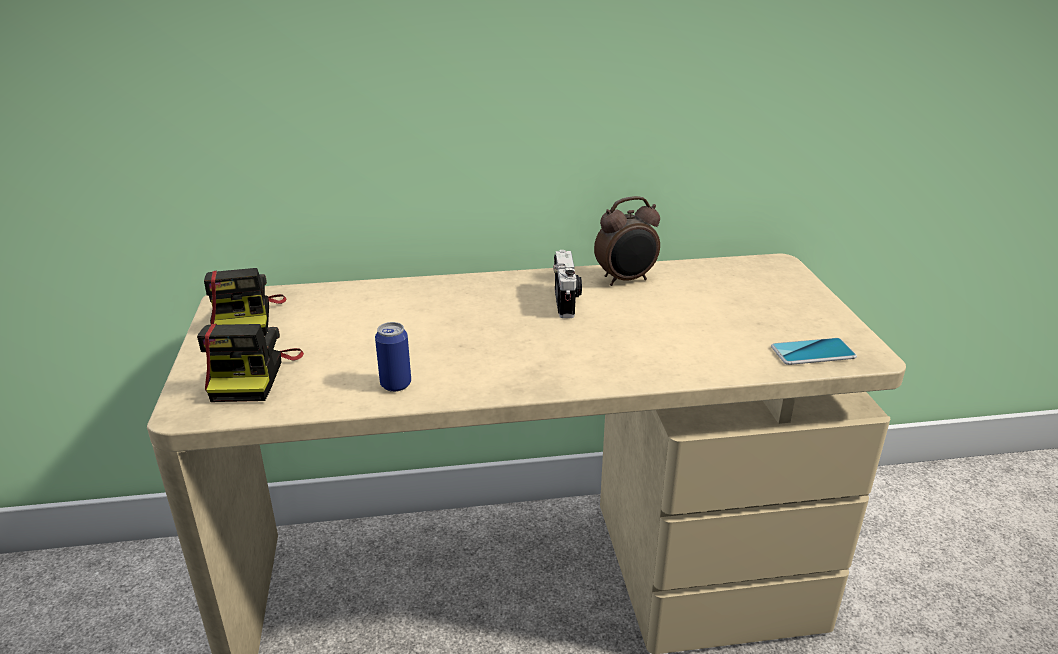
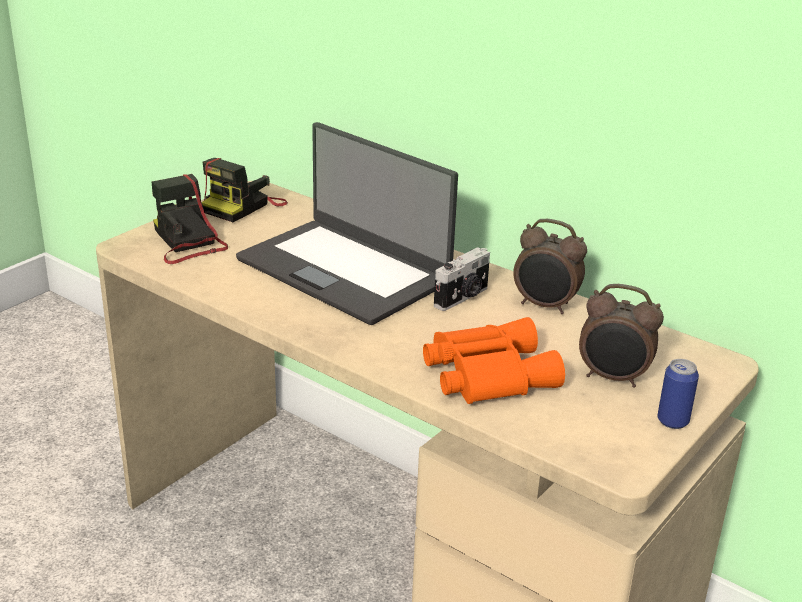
camera: 45 degrees right, 0 degrees up
camera [197,324,304,402] -> camera turned 105 degrees clockwise [152,174,228,264]
can [375,322,411,392] -> can moved to [657,359,699,429]
phone [771,338,857,365] -> none
none -> laptop [236,122,458,325]
none -> orange binoculars [423,317,565,404]
none -> alarm clock [579,284,664,388]

